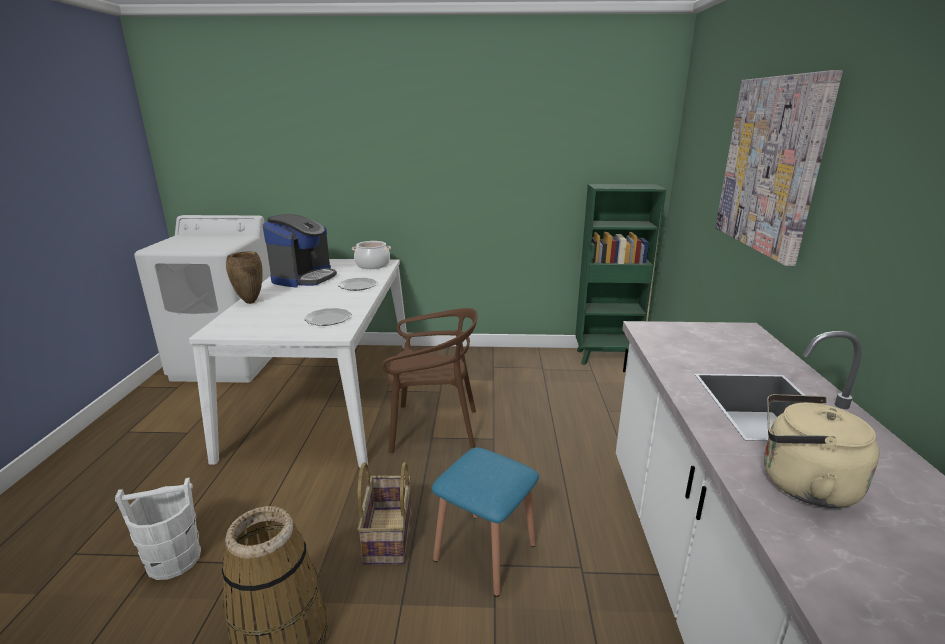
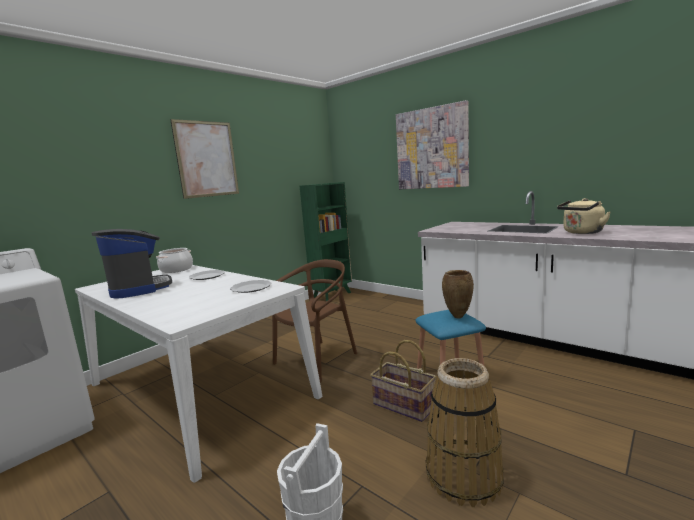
camera: 50 degrees left, 10 degrees down
brown vase [226,252,263,304] -> brown vase moved to [442,270,474,318]
none -> picture [170,119,239,199]

